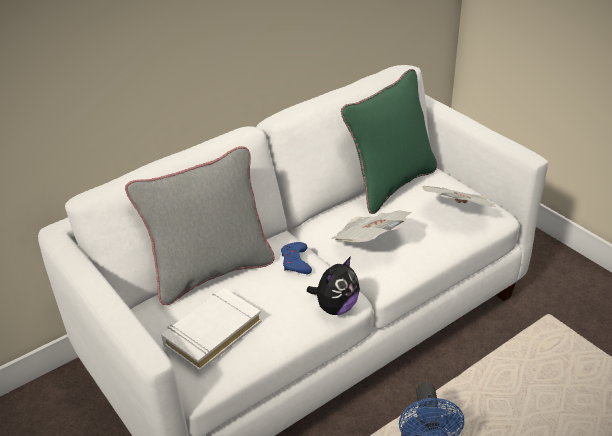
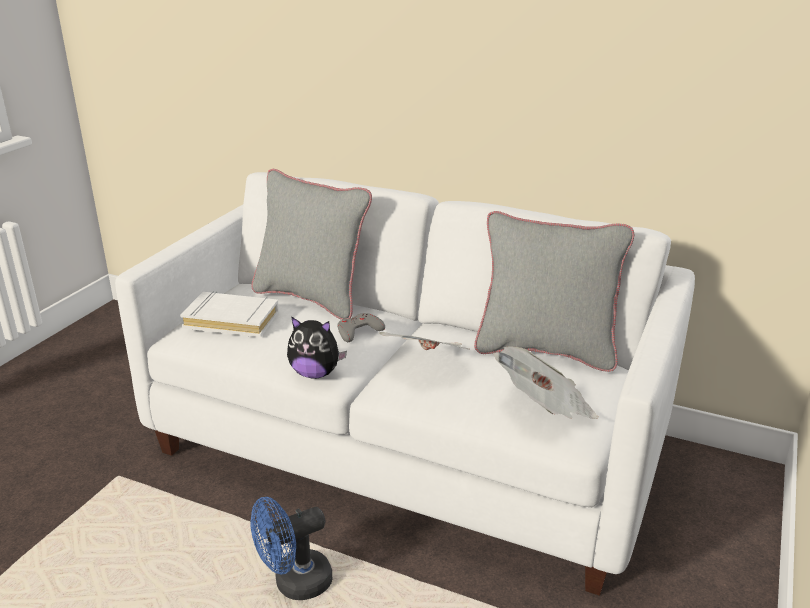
camera: 60 degrees right, 10 degrees down
blue game controller [281,242,312,274] -> grey game controller [337,313,385,342]
green pillow [341,69,437,214] -> grey pillow [474,211,634,372]

